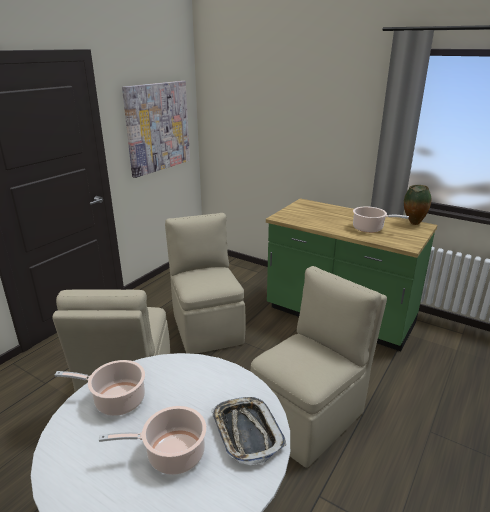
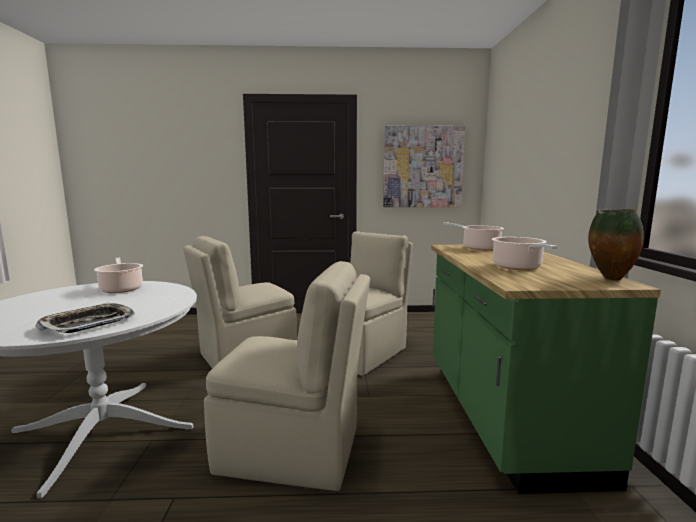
camera: 55 degrees right, 15 degrees down
cooking pot [99,406,207,475] -> cooking pot moved to [443,222,504,250]

